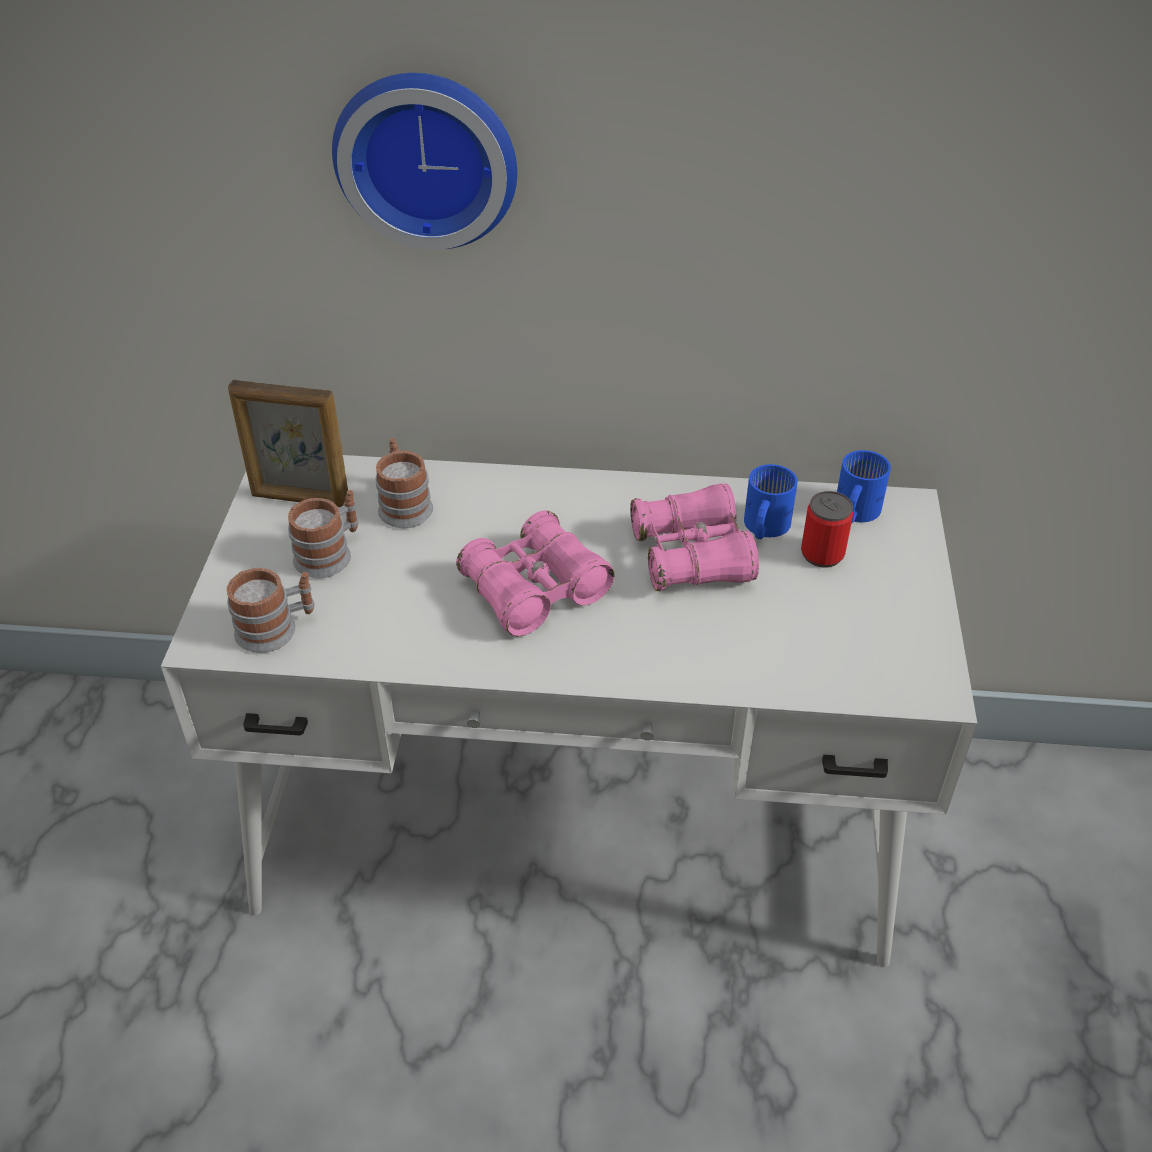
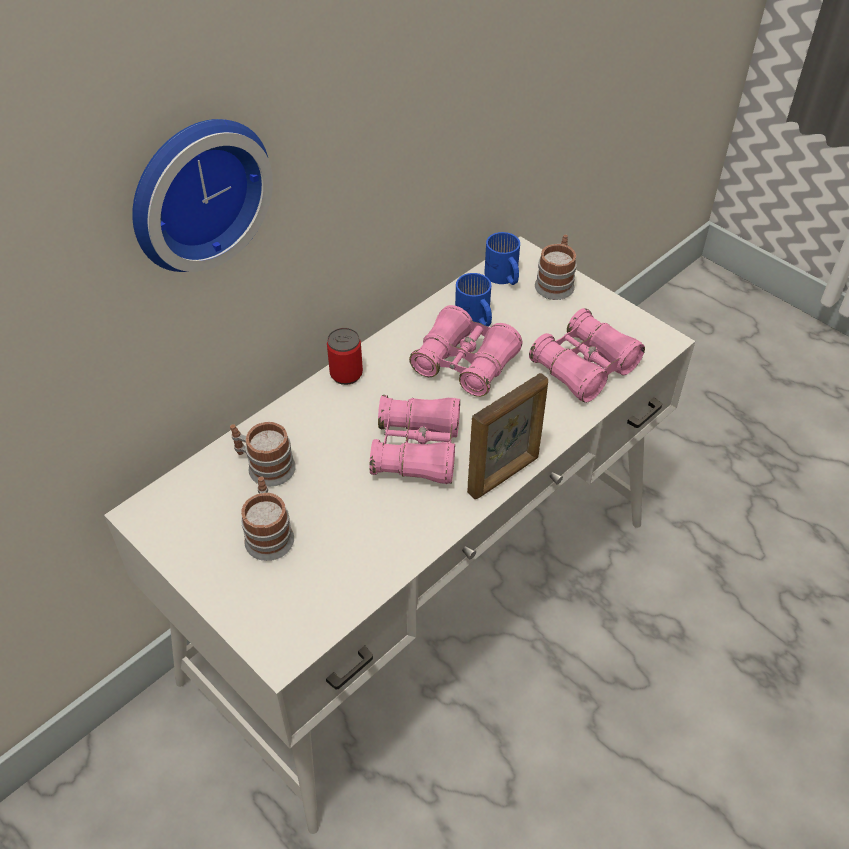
camera: 50 degrees left, 5 degrees up
mug [226,568,315,653] -> mug moved to [535,234,577,300]
picture frame [228,380,348,507] -> picture frame moved to [467,373,548,499]
can [801,491,853,568] -> can moved to [327,328,363,385]
none -> pink binoculars [529,308,645,403]

